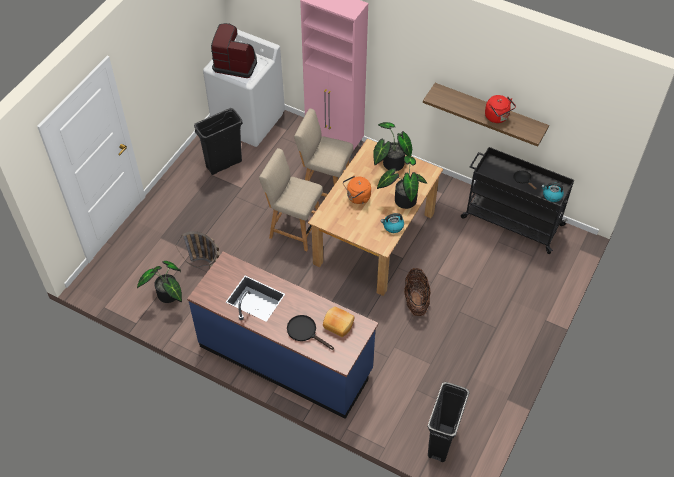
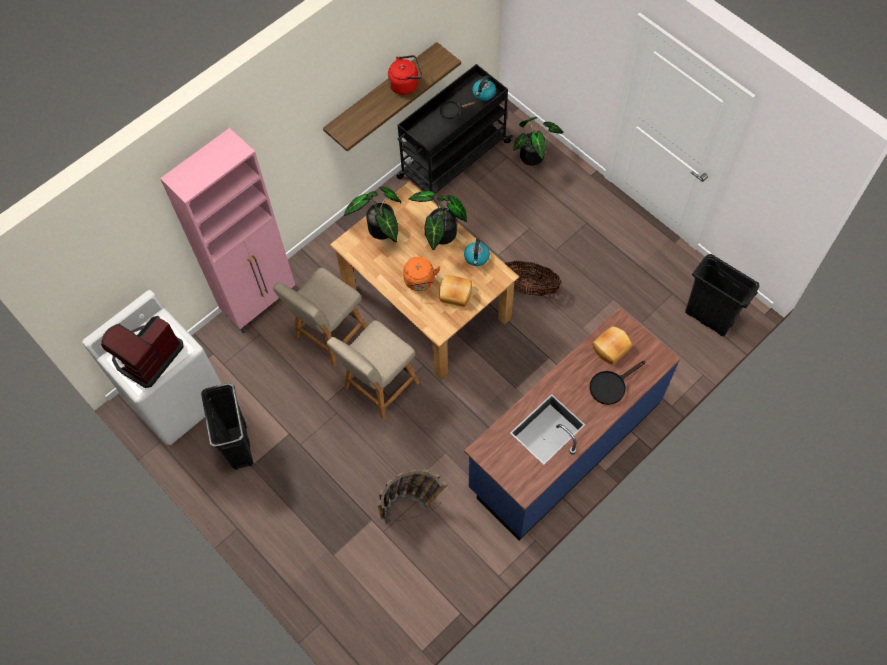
camera: 70 degrees left, 10 degrees up
potted plant [137,261,182,303] -> potted plant moved to [513,117,564,166]
none -> bread [439,275,472,307]

